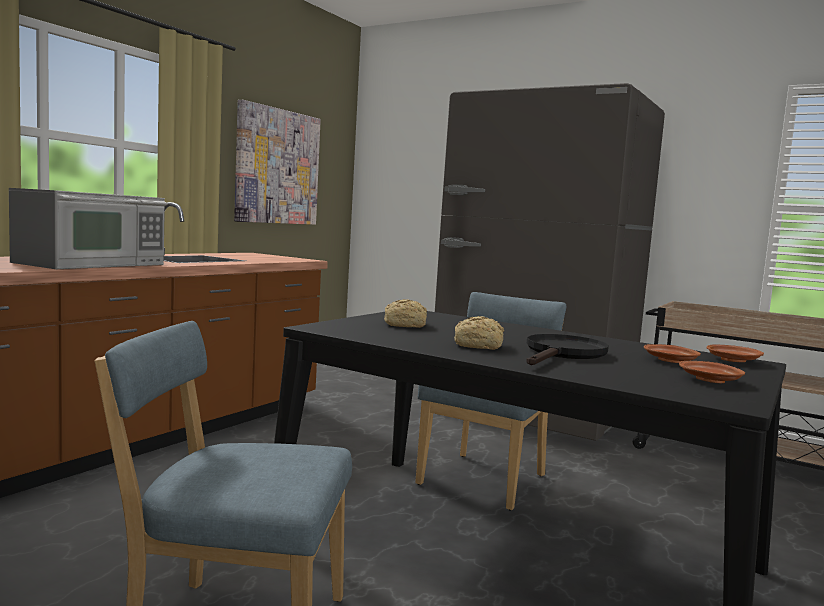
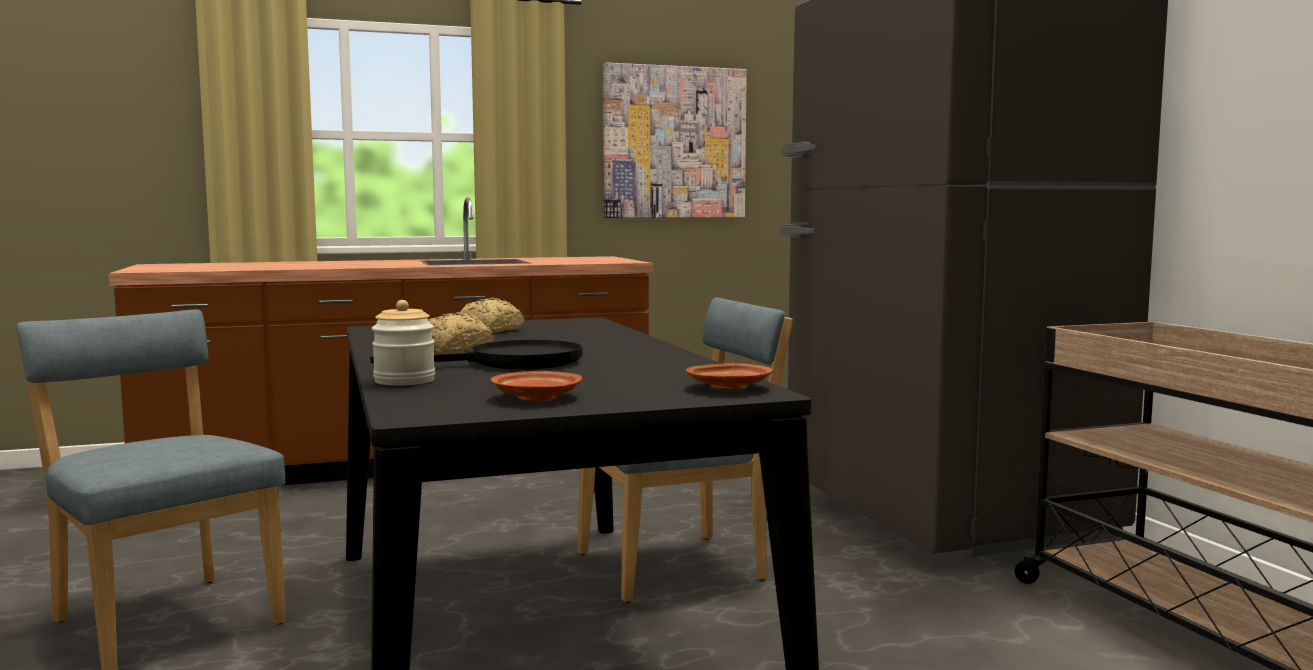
camera: 40 degrees right, 0 degrees up
microwave [9,188,168,269] -> none
brown plate [644,344,701,363] -> none
none -> jar [372,300,435,386]

